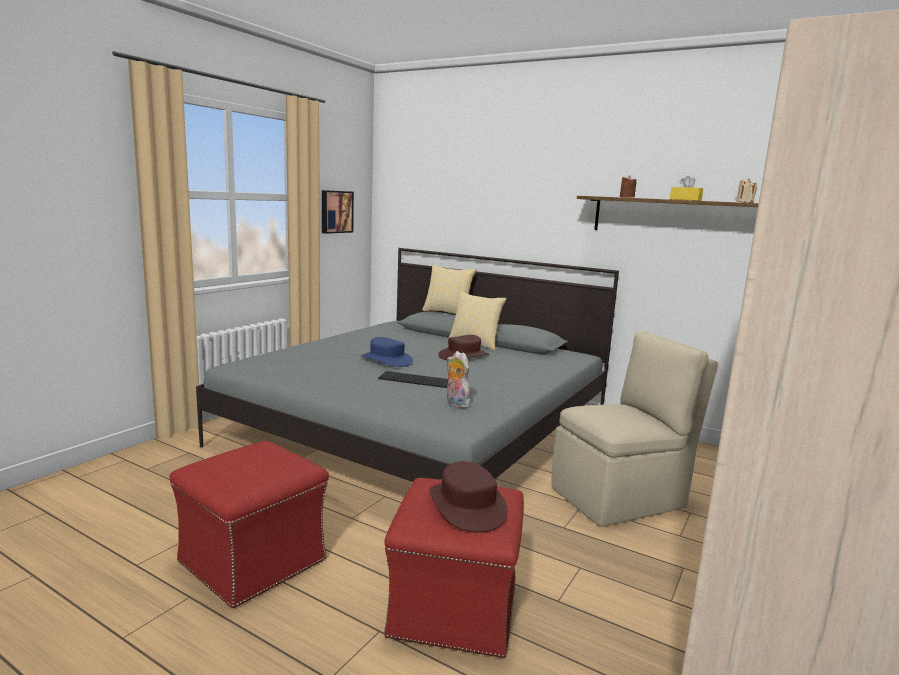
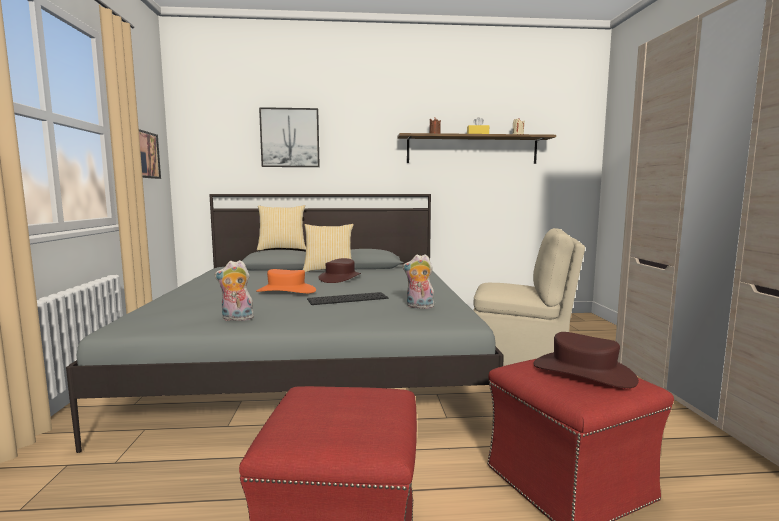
camera: 35 degrees left, 5 degrees down
blue hat [361,337,413,367] -> orange hat [256,269,316,293]
beige chair [551,331,718,527] -> beige chair turned 75 degrees clockwise [473,228,585,366]
none -> plush toy [215,260,254,321]
none -> picture [259,107,320,167]

